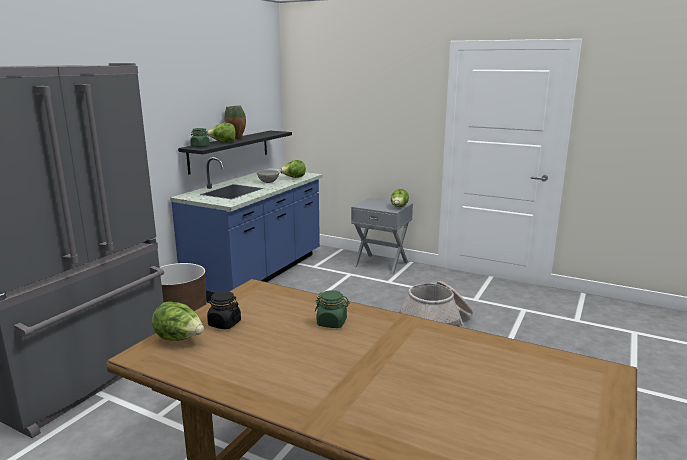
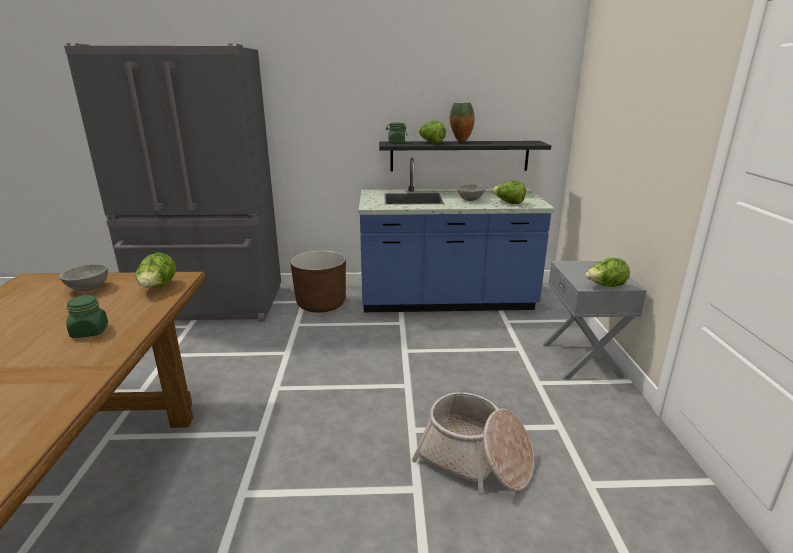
camera: 60 degrees right, 5 degrees up
lettuce [152,301,204,341] -> lettuce moved to [136,253,176,288]
black jar [207,291,241,329] -> grey bowl [59,264,108,291]

